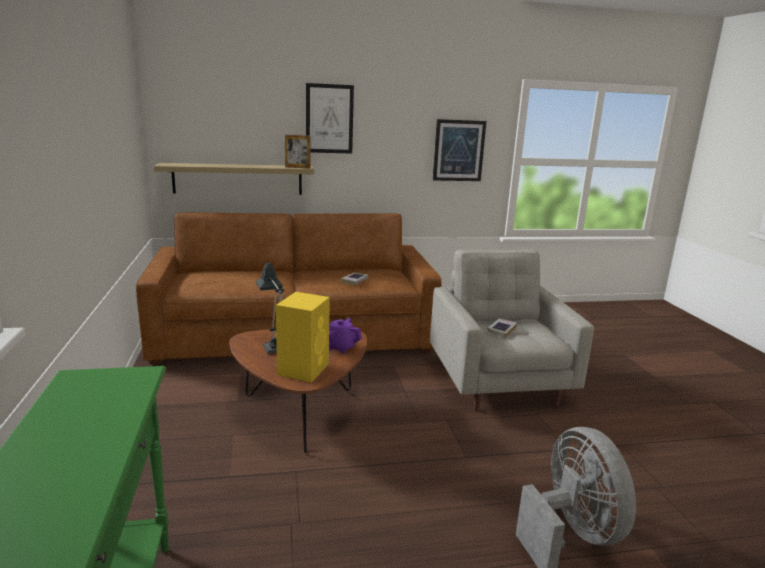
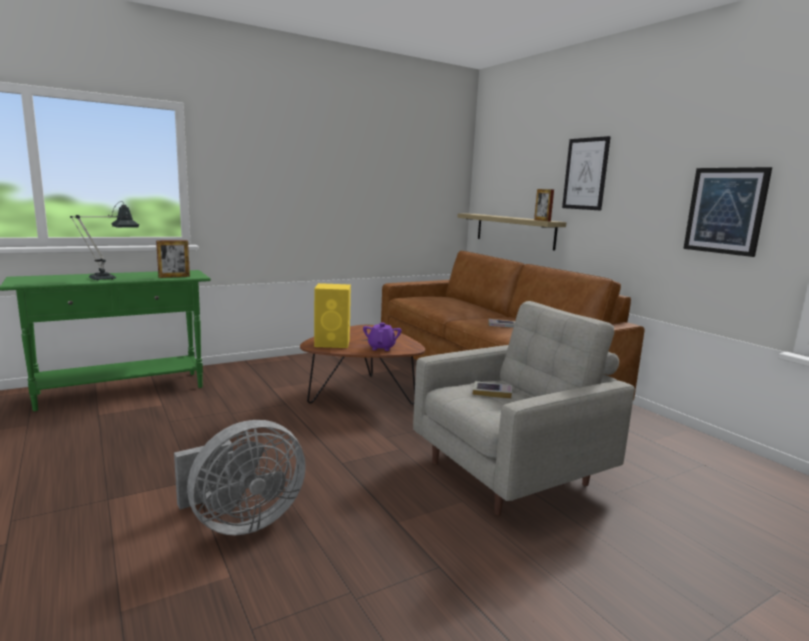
camera: 70 degrees right, 5 degrees down
table lamp [256,260,284,354] -> table lamp moved to [70,201,139,281]
none -> picture frame [156,240,190,278]

